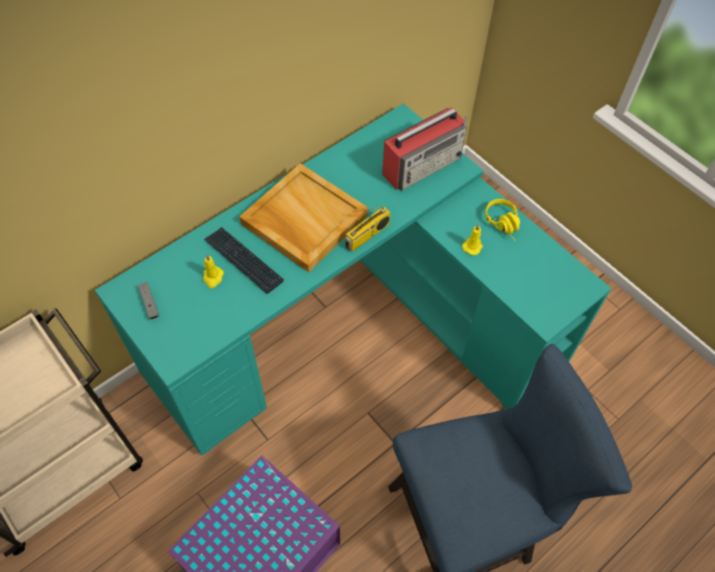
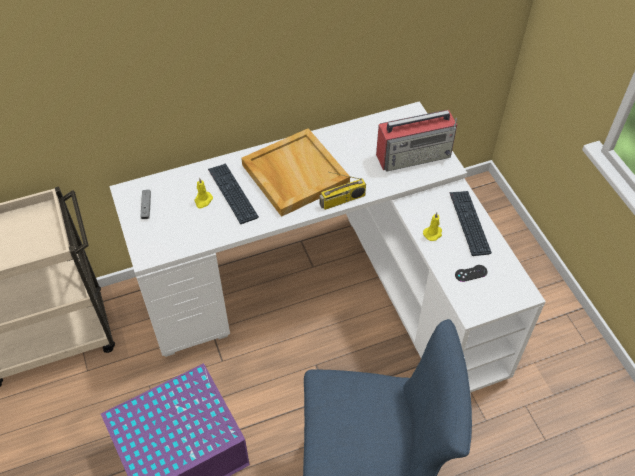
camera: 20 degrees right, 5 degrees down
turquoise desk [95,103,612,456] -> white desk [109,101,546,393]
yellow headphones [485,199,520,241] -> keyboard [450,191,492,256]
none -> black game controller [455,265,488,282]

